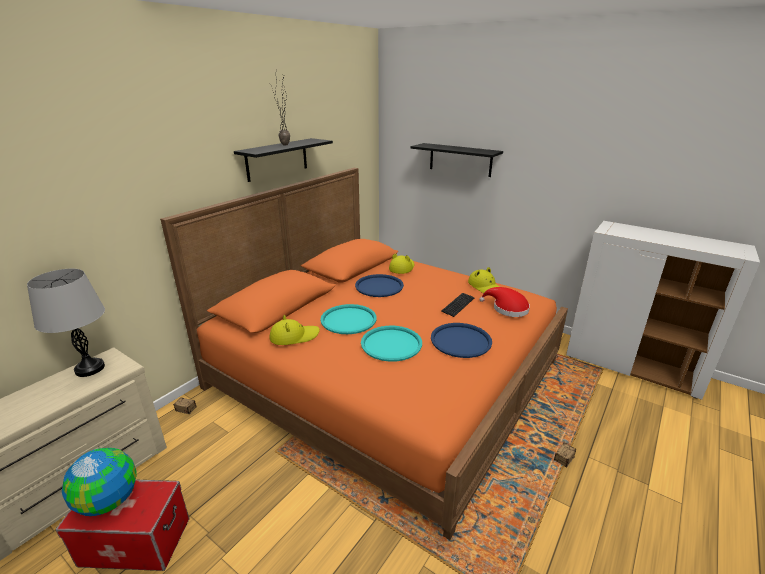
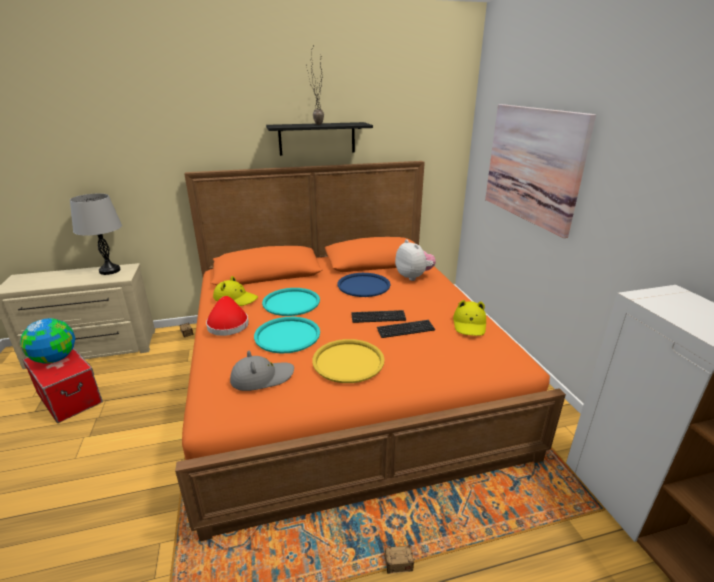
camera: 40 degrees right, 0 degrees up
yellow hat [389,254,414,274] -> plush toy [395,240,436,281]
black shelf [411,143,503,177] -> picture [485,104,596,238]
blue tray [431,323,492,358] -> yellow tray [312,339,385,383]
red hat [479,287,530,317] -> red hat moved to [206,296,249,336]
none -> grey hat [230,350,294,391]
none -> keyboard [351,310,406,323]

